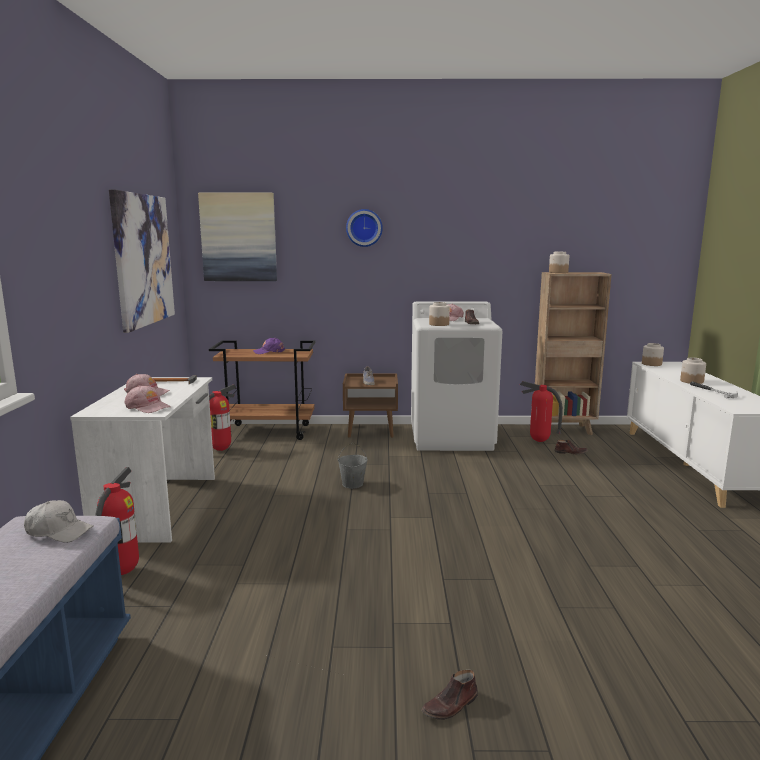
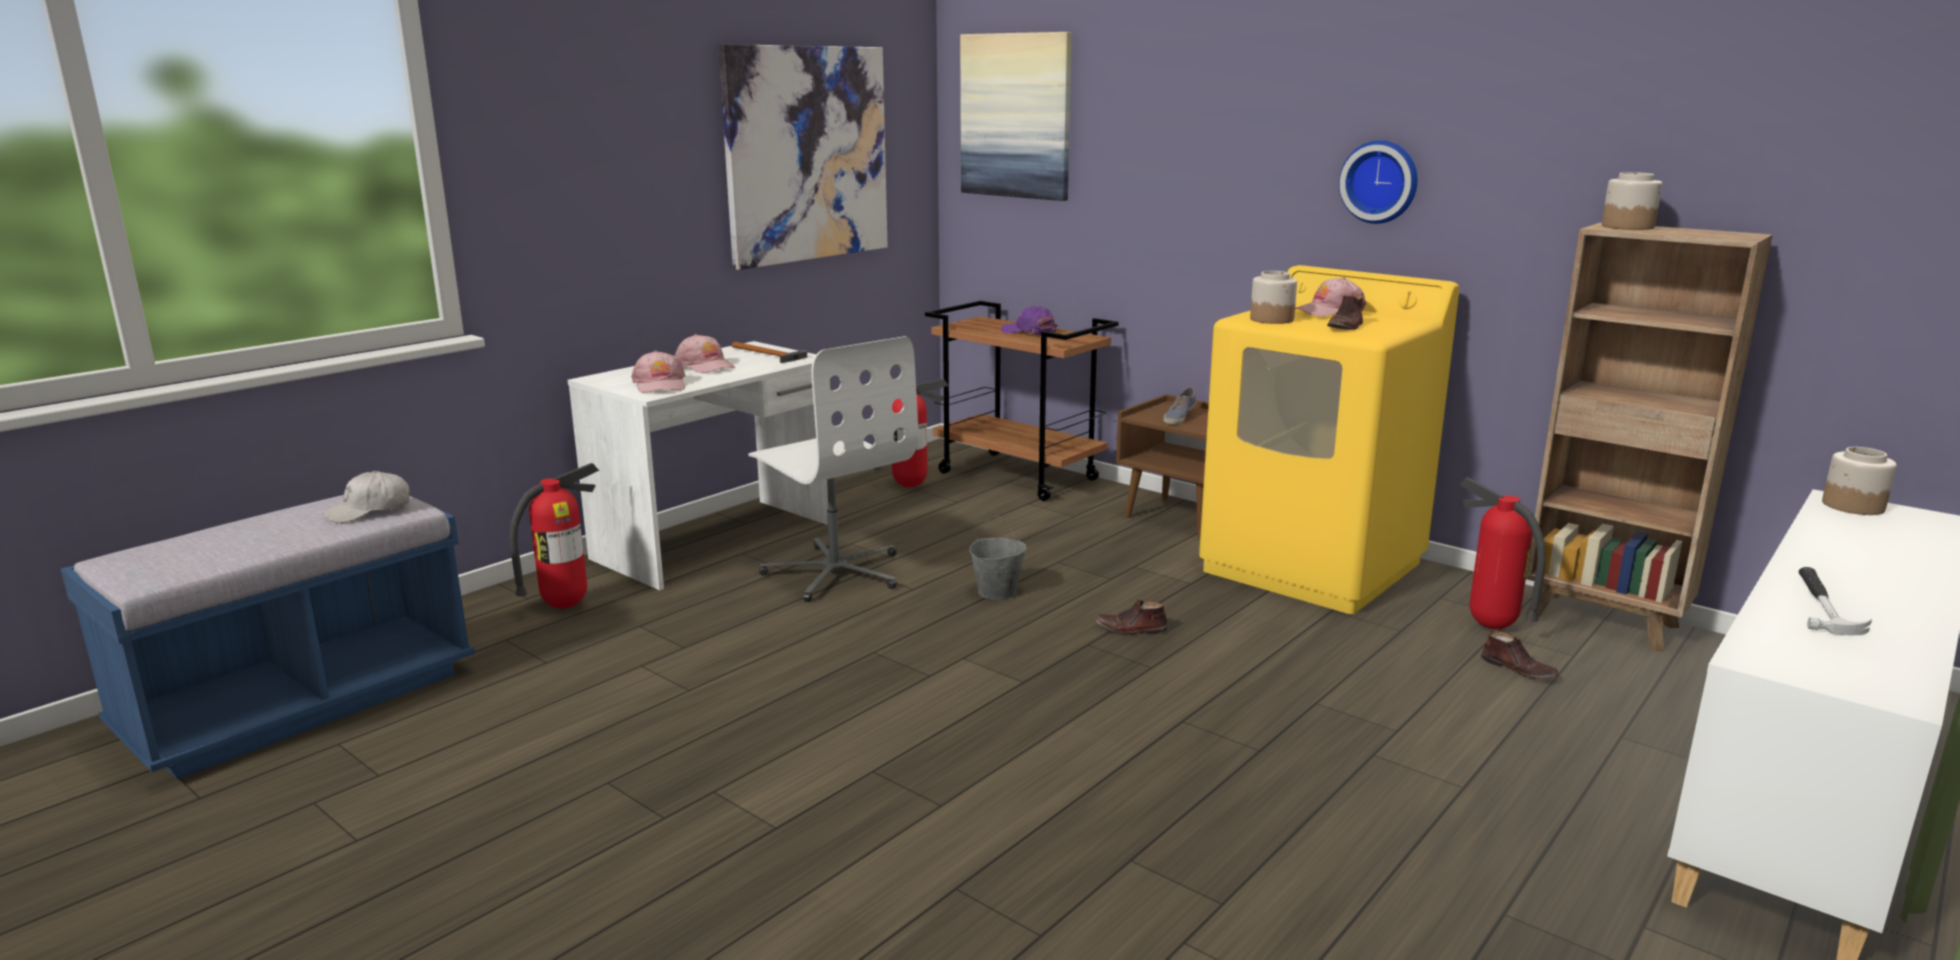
camera: 40 degrees right, 5 degrees up
white cap [24,500,94,543] -> white cap turned 90 degrees clockwise [322,471,410,523]
wall clock [346,209,383,247] -> wall clock moved to [1339,140,1418,224]
white washing machine [411,302,502,451] -> yellow washing machine [1199,265,1460,614]
brown shoe [421,670,478,720] -> brown shoe moved to [1095,600,1168,635]
jar [680,358,706,384] -> none
none -> white office chair [748,336,918,602]

